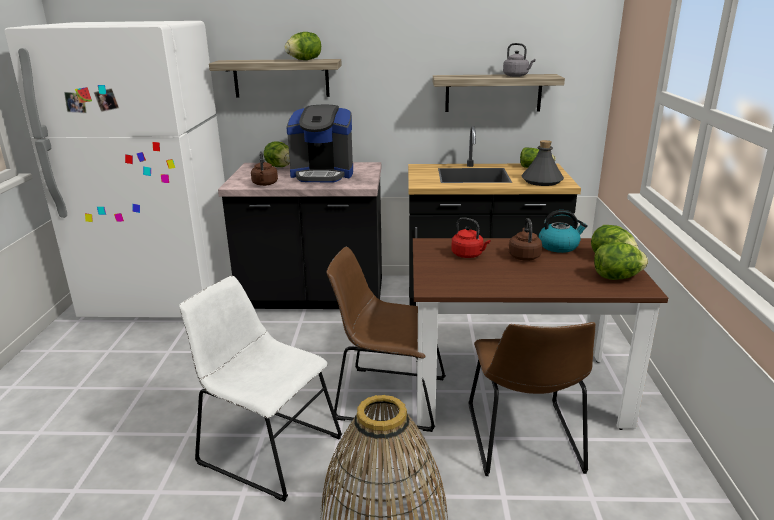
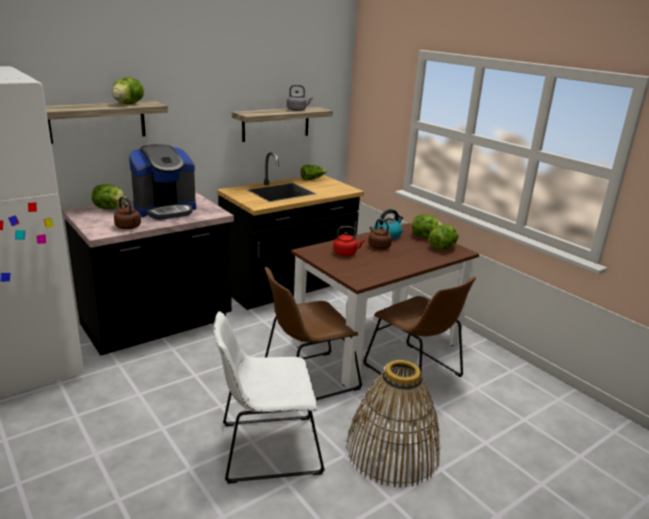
camera: 40 degrees left, 0 degrees up
grey bottle [521,140,564,186] -> none

